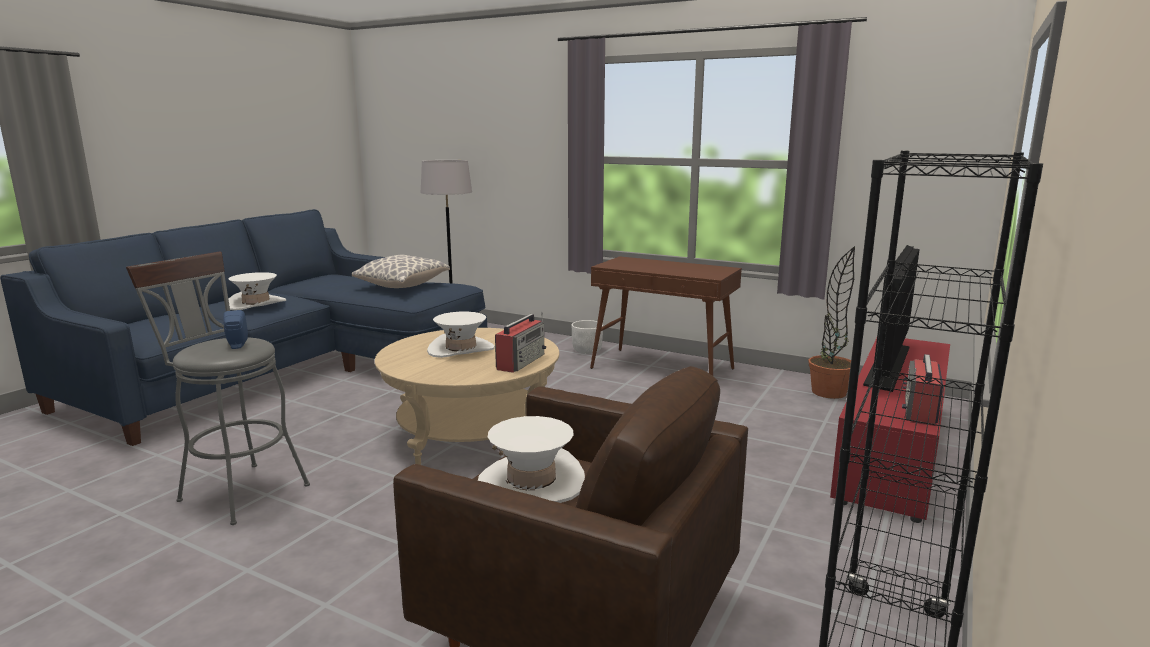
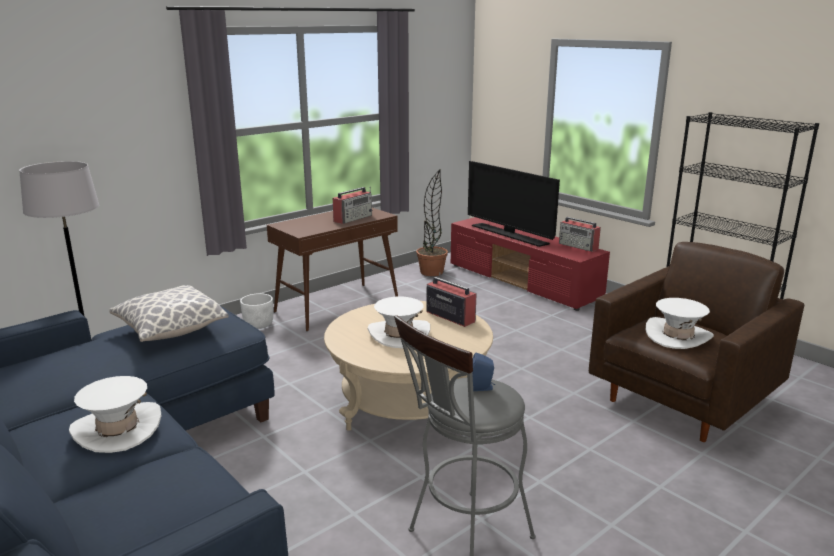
camera: 70 degrees left, 5 degrees up
none -> radio [333,186,372,224]

